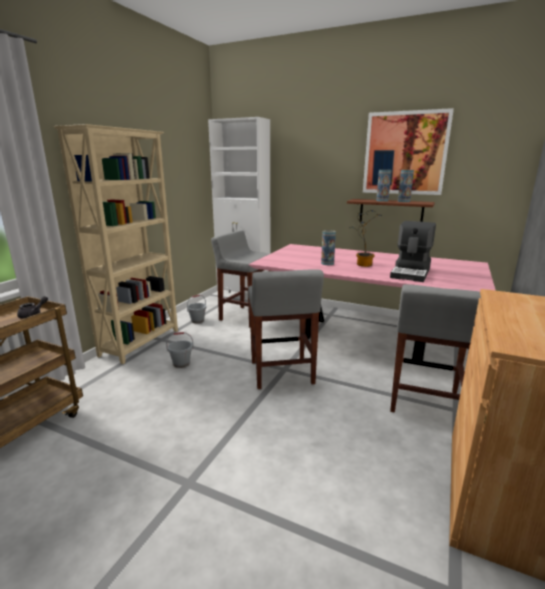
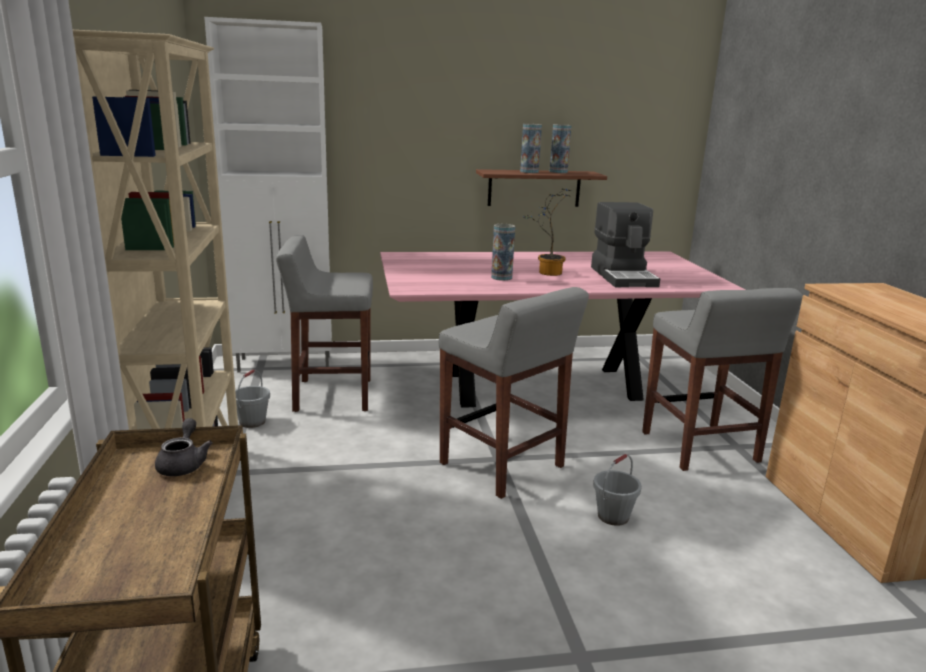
camera: 35 degrees left, 0 degrees up
grey bucket [166,332,194,368] -> grey bucket moved to [593,454,642,526]
picture [363,108,454,195] -> none

